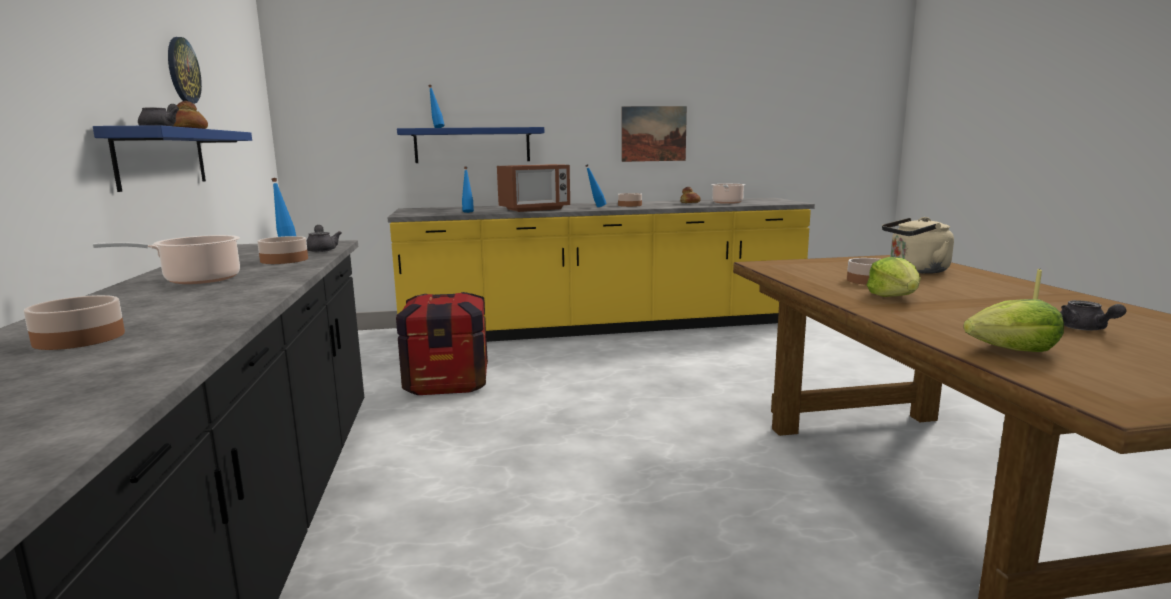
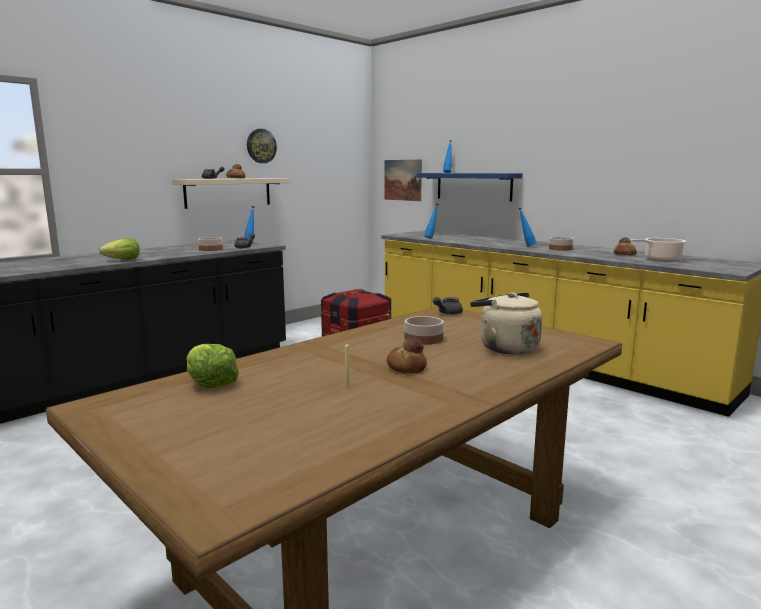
camera: 55 degrees right, 0 degrees up
bowl [23,295,125,350] -> none
blue shelf [93,125,252,192] -> beige shelf [172,178,291,209]
cooking pot [93,235,240,284] -> none
microwave [497,164,570,212] -> none
picture [622,106,687,162] -> picture moved to [384,159,422,201]
lettuce [867,257,921,297] -> lettuce moved to [99,238,140,260]
grey teapot [1060,300,1126,331] -> grey teapot moved to [433,296,463,315]
none -> bread [387,338,427,374]

